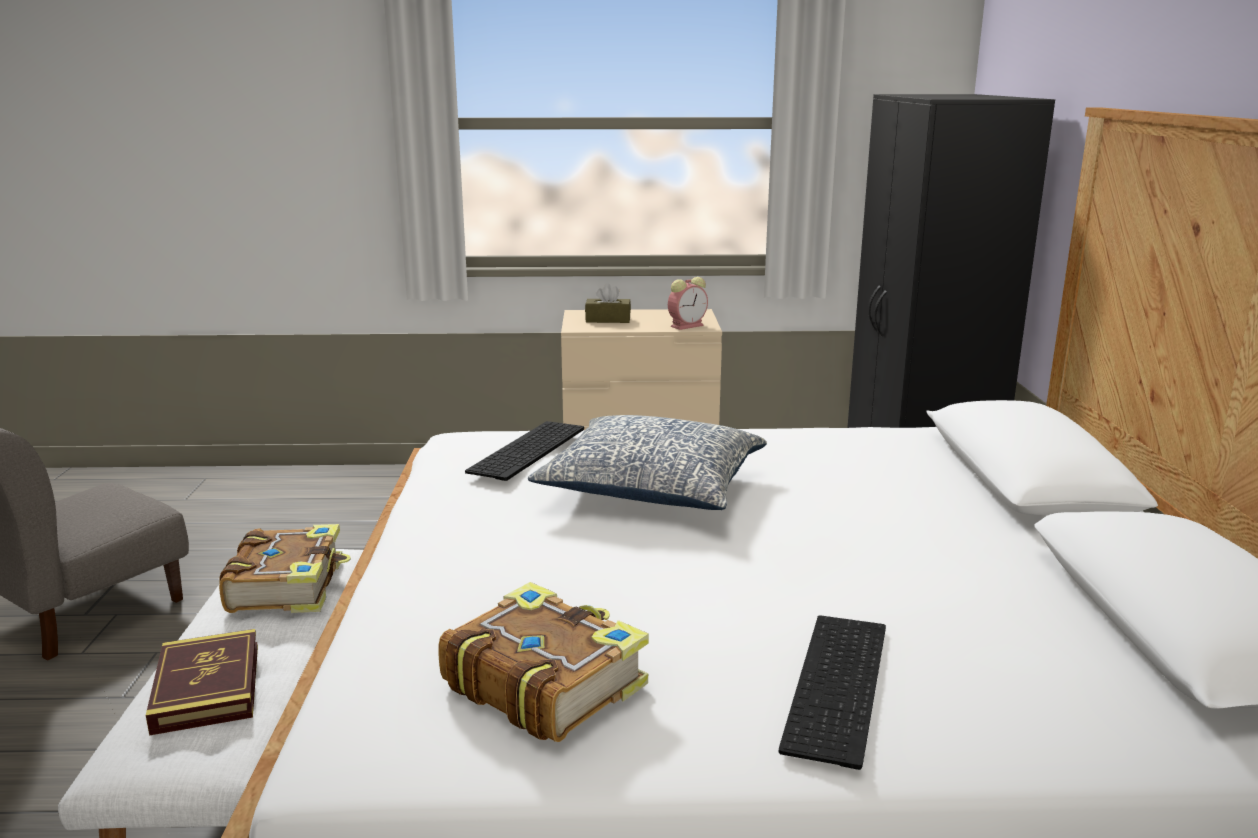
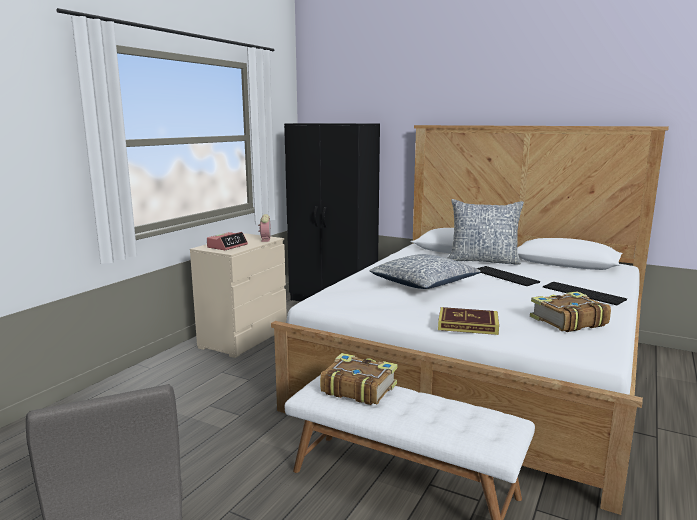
camera: 60 degrees left, 5 degrees down
book [146,629,258,736] -> book moved to [438,307,499,335]
keyboard [465,421,584,481] -> keyboard moved to [476,266,540,286]
brown tissue box [585,283,631,323] -> alarm clock [207,232,248,250]
none -> pillow [448,199,524,265]

